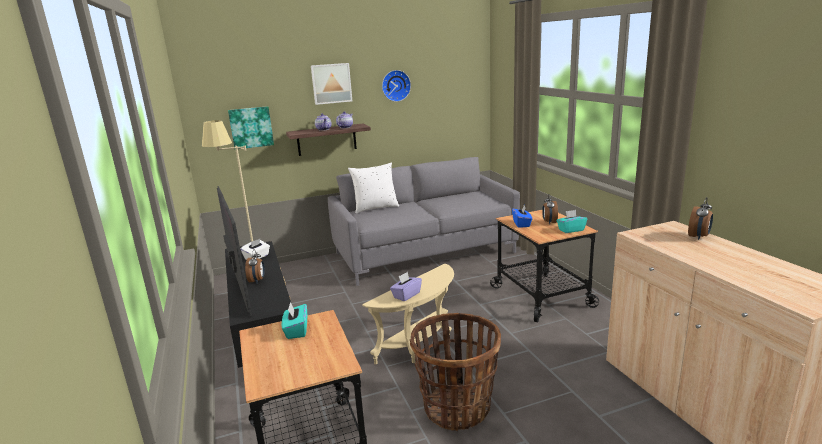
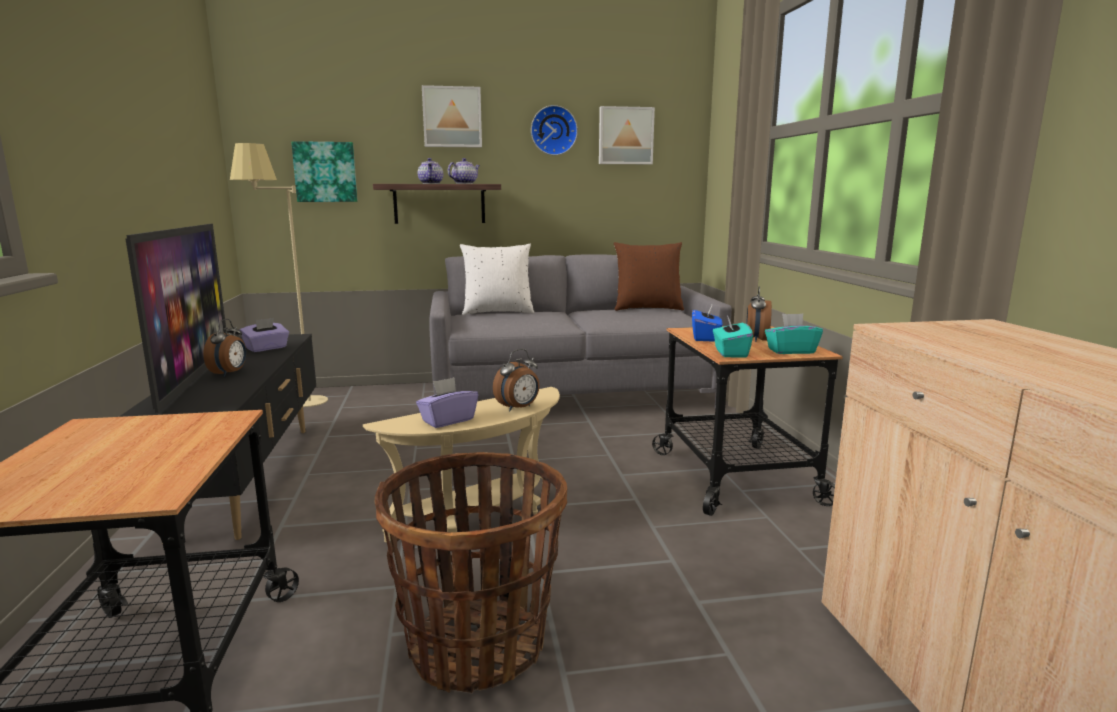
camera: 10 degrees right, 5 degrees down
white tissue box [241,239,270,260] -> purple tissue box [240,318,289,352]
turquoise tissue box [282,302,307,339] -> turquoise tissue box moved to [713,316,753,358]
alarm clock [688,197,713,240] -> alarm clock moved to [493,349,539,411]
none -> picture [599,106,655,164]
none -> brown pillow [613,242,684,311]

